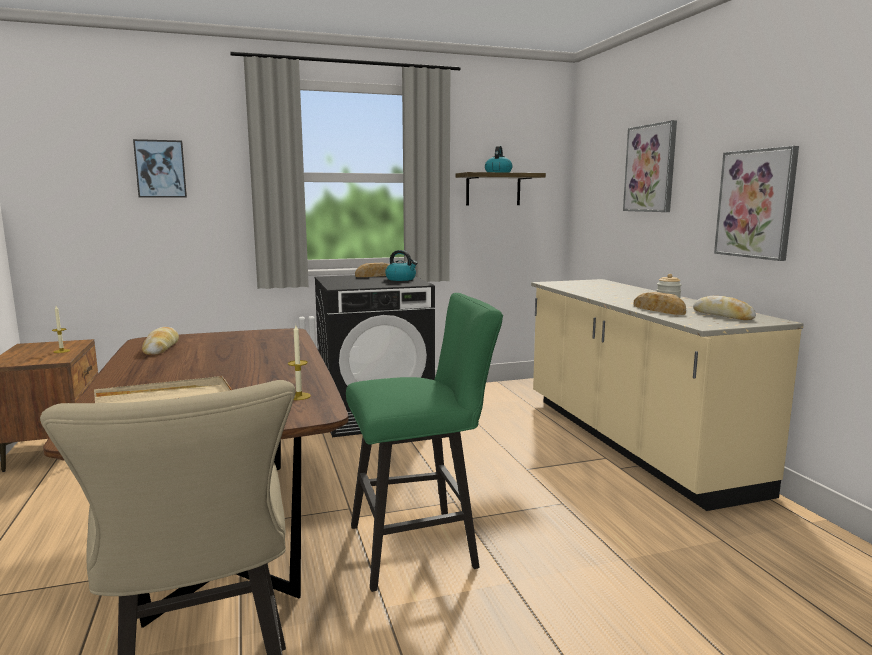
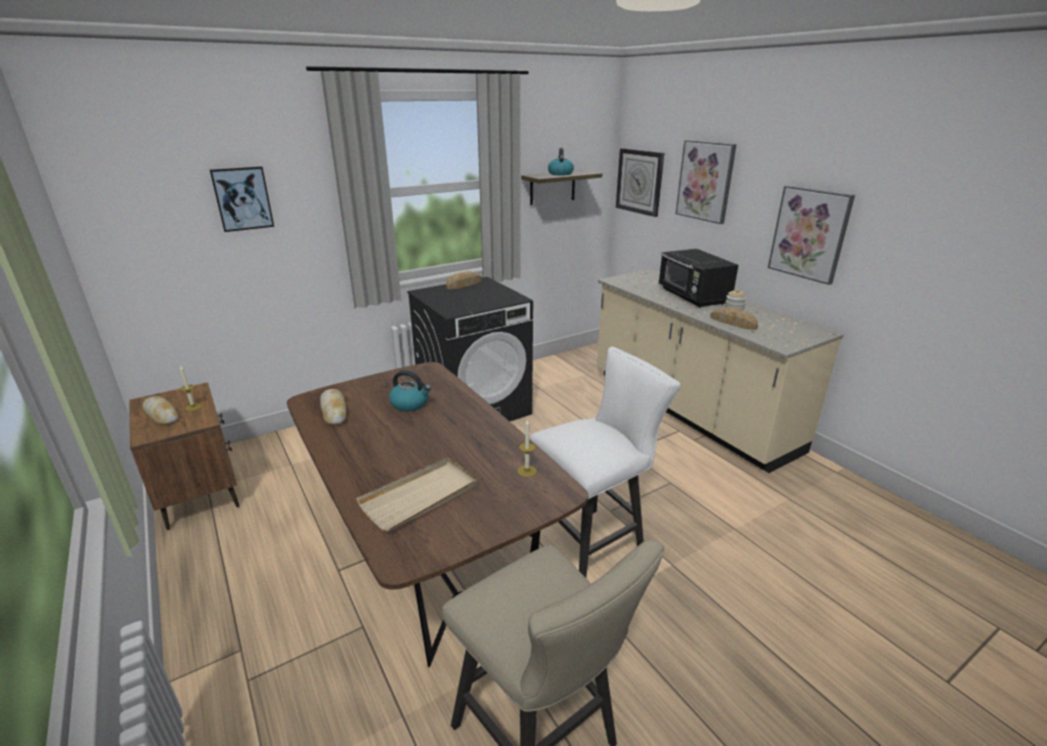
camera: 15 degrees left, 15 degrees up
green stool [346,293,503,592] -> white stool [529,347,681,578]
kettle [385,250,418,281] -> kettle moved to [389,370,431,411]
bread [693,296,756,320] -> bread moved to [143,396,178,425]
none -> wall clock [616,148,664,217]
none -> black microwave [659,249,738,308]

